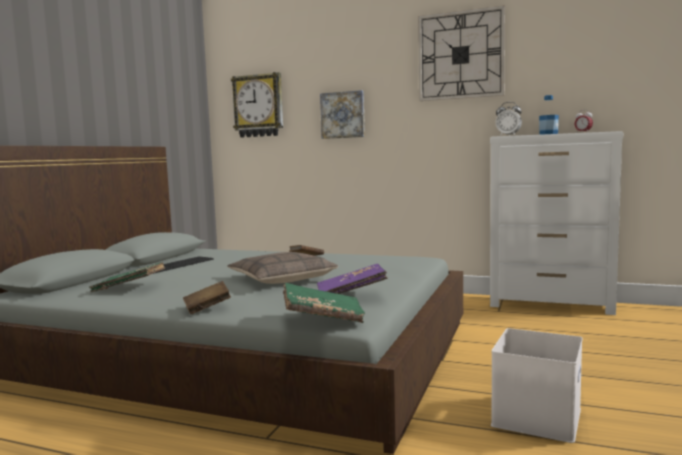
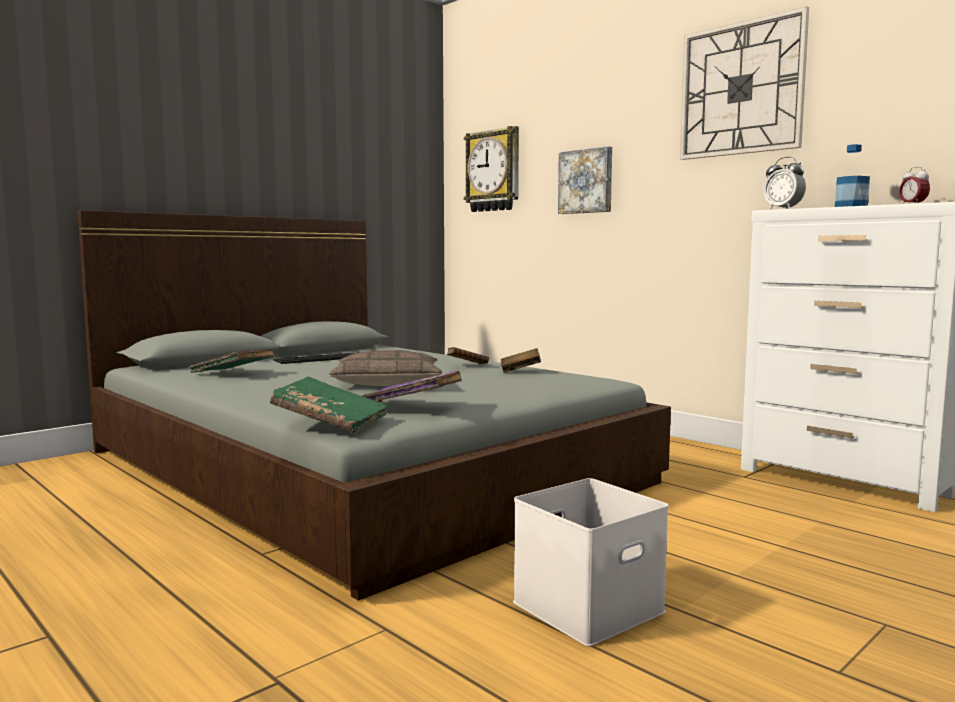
camera: 25 degrees right, 0 degrees up
brown book [183,281,231,314] -> brown book moved to [501,348,541,373]

